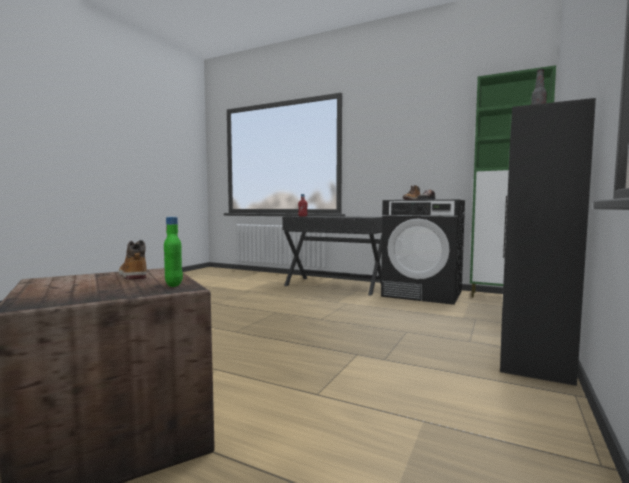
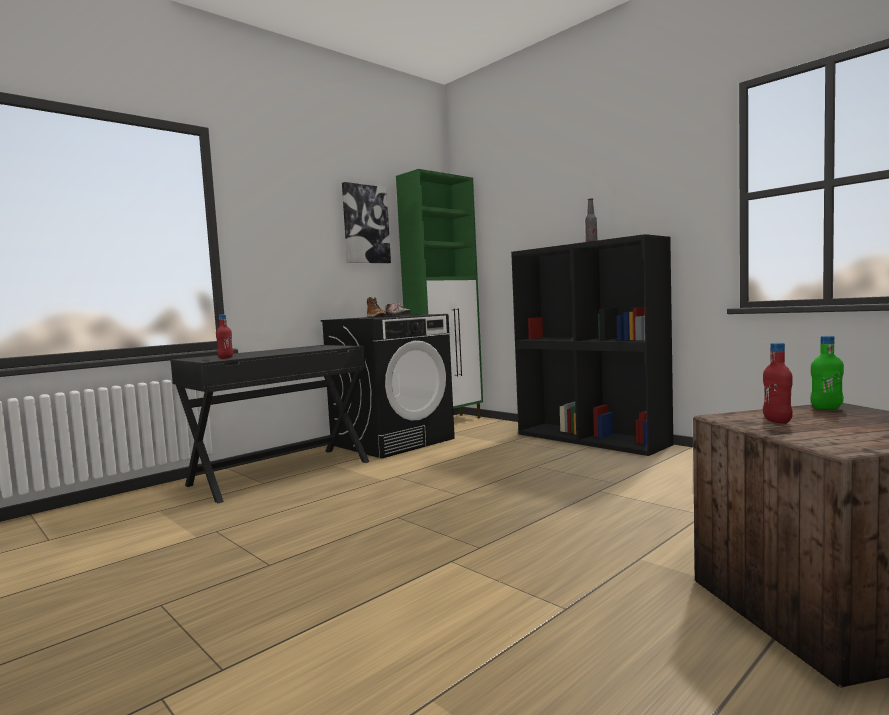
camera: 70 degrees left, 0 degrees up
boot [119,240,147,280] -> red bottle [763,342,793,424]
none -> picture [342,182,391,263]

